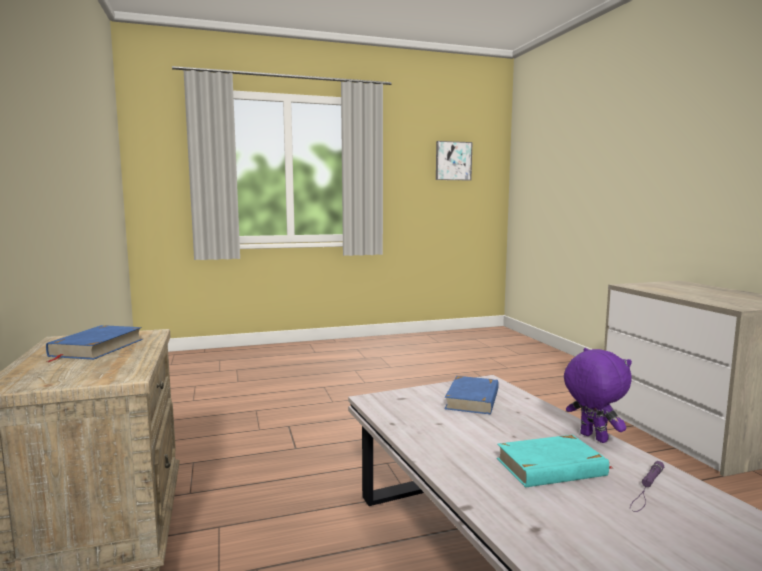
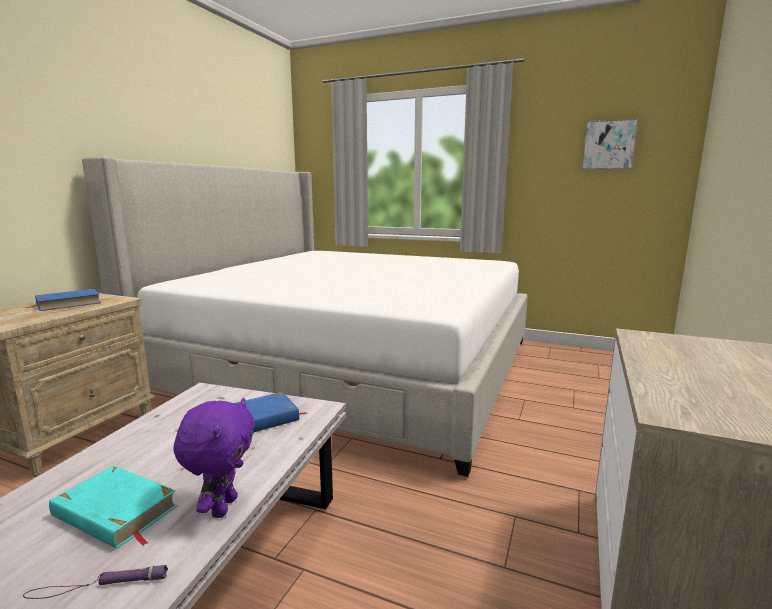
camera: 40 degrees right, 5 degrees up
none -> bed [82,156,528,477]

